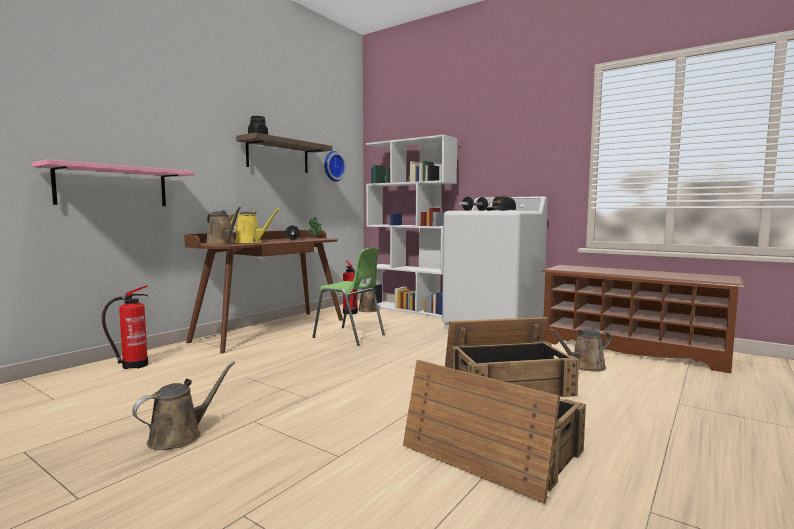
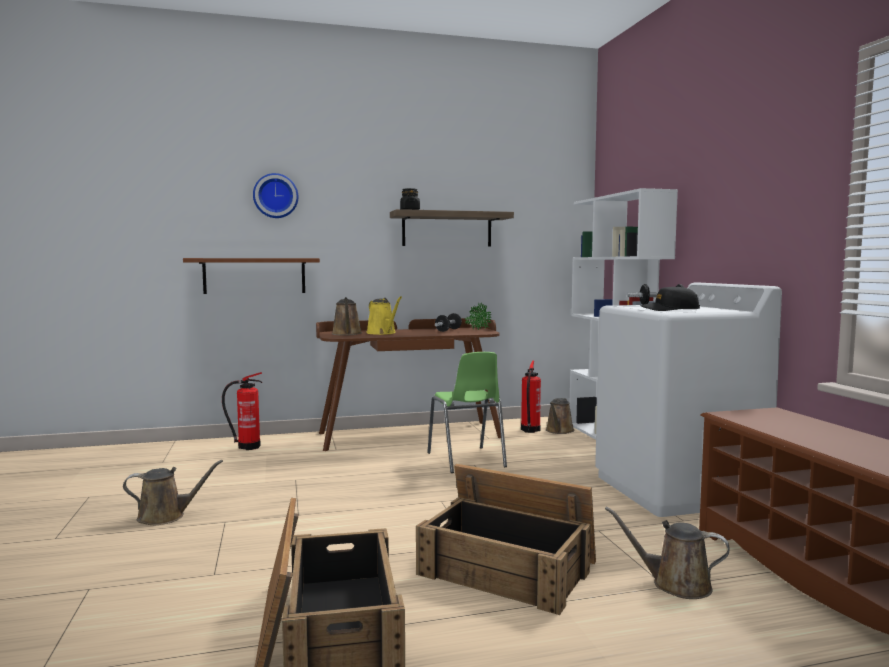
camera: 40 degrees right, 0 degrees up
pink shelf [31,159,194,206] -> brown shelf [183,258,320,294]
wall clock [324,151,346,182] -> wall clock moved to [253,173,298,218]

